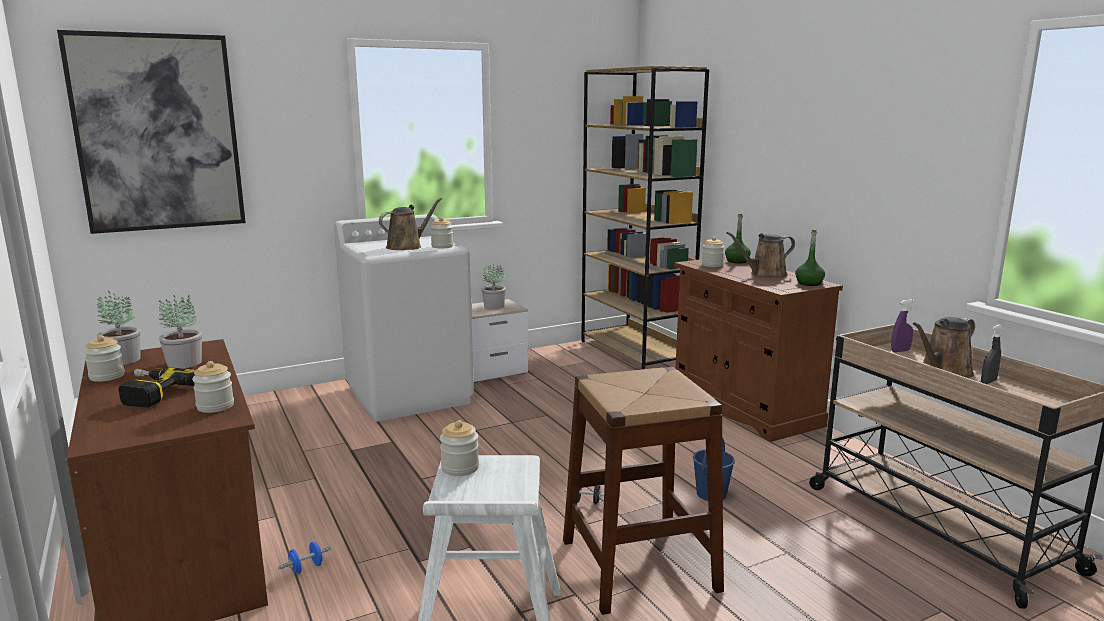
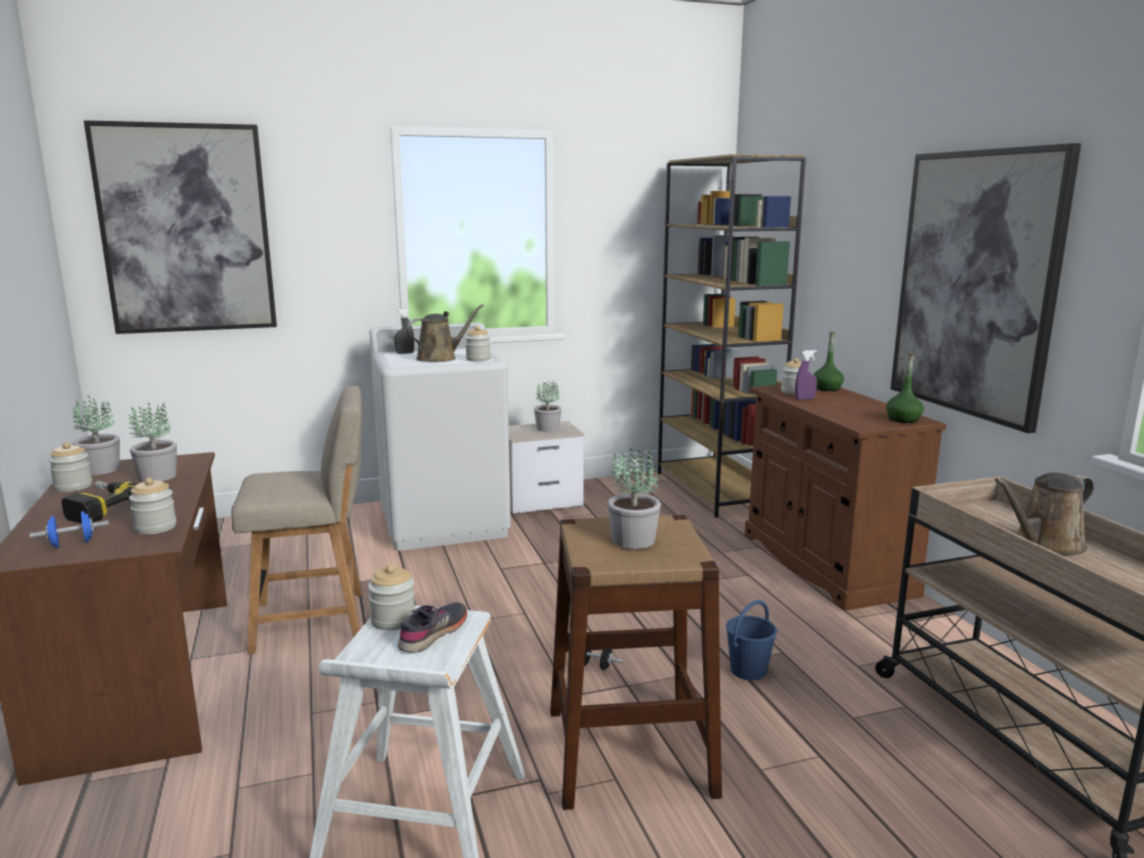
camera: 10 degrees right, 0 degrees up
blue dumbbell [278,542,331,574] -> blue dumbbell moved to [29,511,109,547]
brown watering can [726,232,795,278] -> none
purple spray bottle [891,299,915,352] -> purple spray bottle moved to [795,350,817,400]
grey spray bottle [981,324,1003,384] -> grey spray bottle moved to [394,308,414,354]
none -> beige chair [231,386,362,655]
none -> grey shoe [398,602,467,653]
none -> potted plant [607,446,661,549]
none -> picture [891,143,1081,433]

